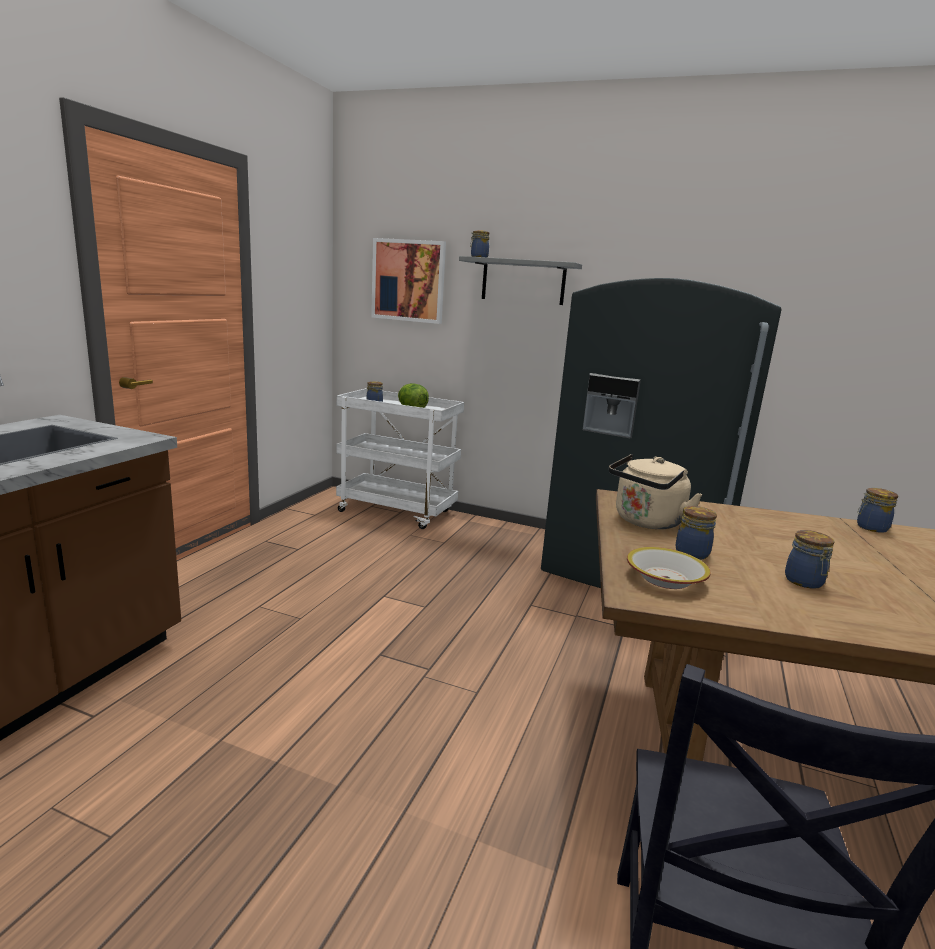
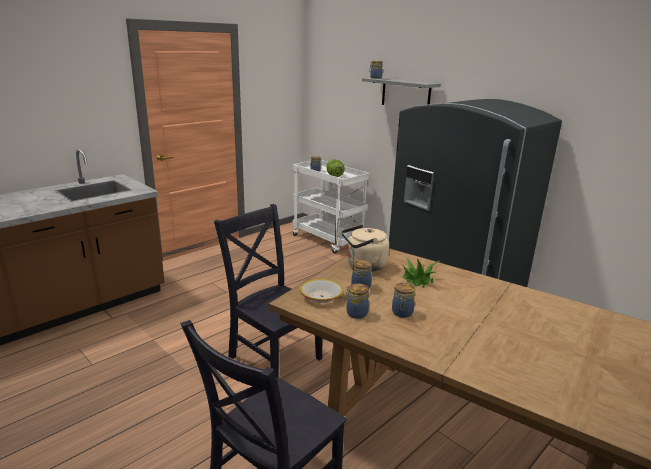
camera: 25 degrees right, 5 degrees up
picture [371,238,446,324] -> none
jar [857,488,898,533] -> jar moved to [345,284,369,319]
none -> black chair [214,204,322,378]
none -> potted plant [402,258,439,288]

